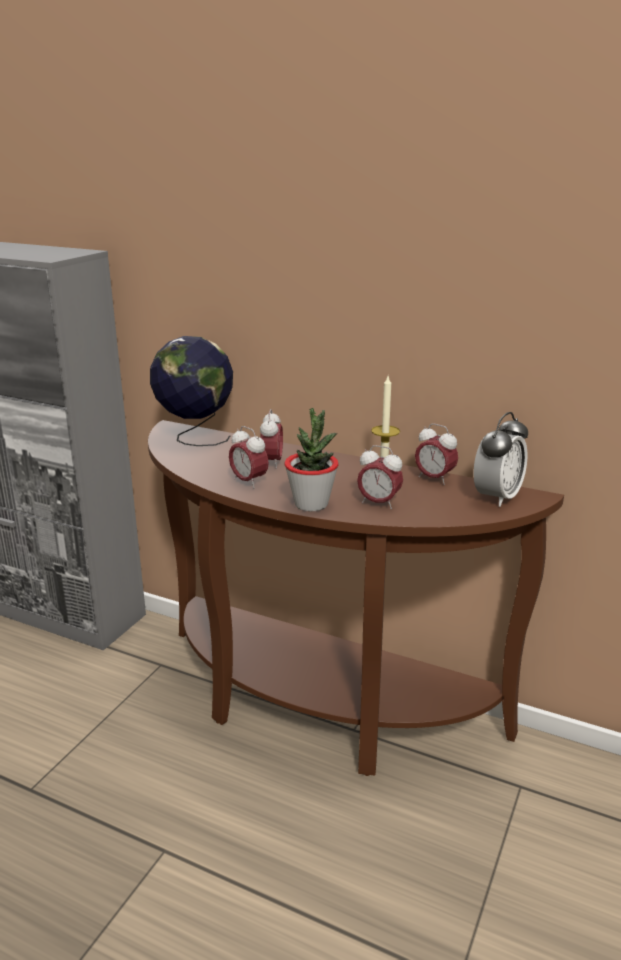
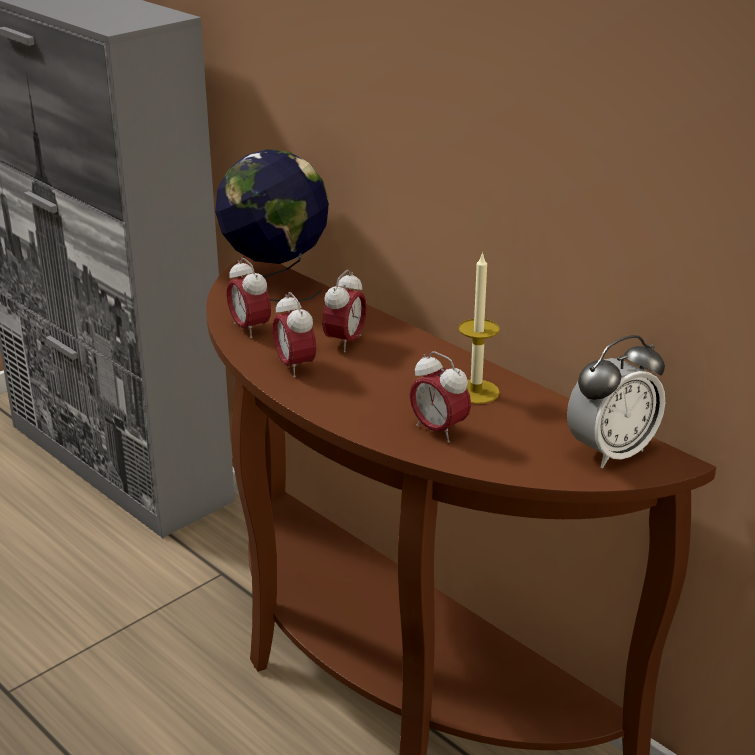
camera: 20 degrees right, 5 degrees up
potted plant [284,408,339,511] -> none
alarm clock [415,423,458,485] -> alarm clock moved to [227,258,271,339]

